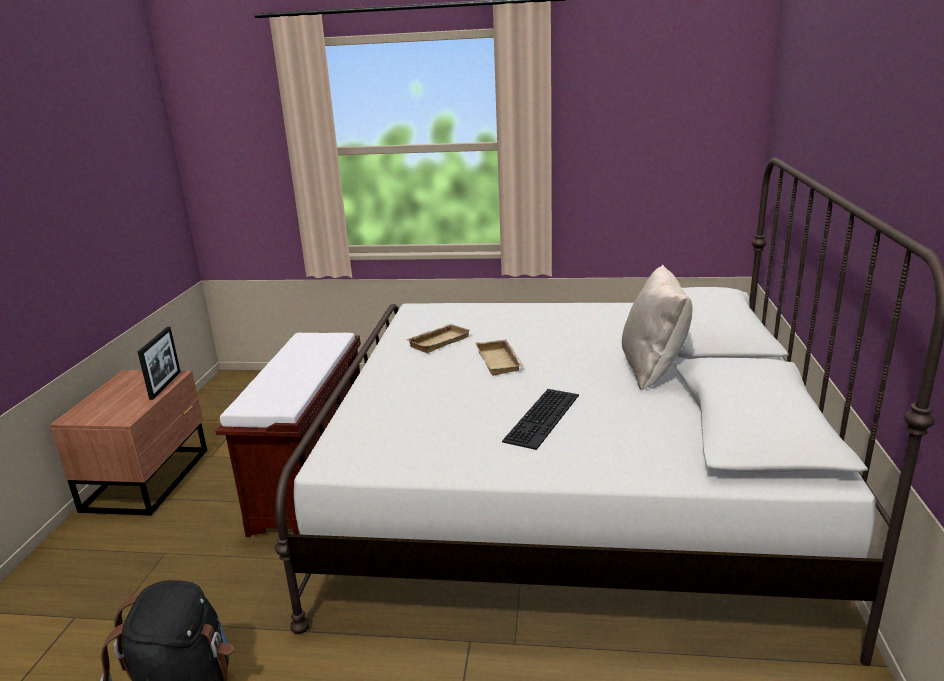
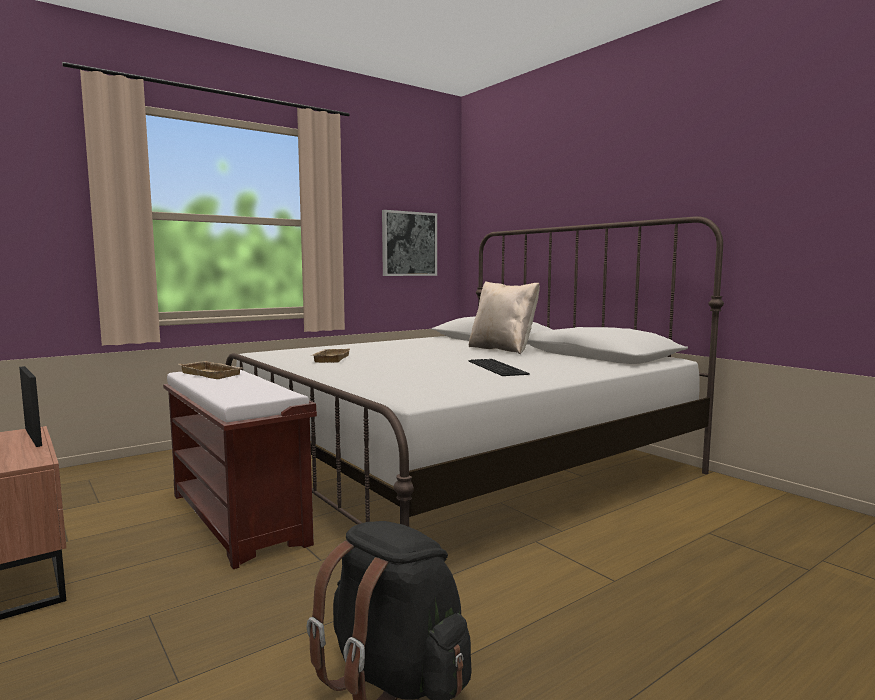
camera: 45 degrees left, 15 degrees down
beige tray [475,339,524,376] -> beige tray moved to [179,361,242,379]
none -> picture [382,210,437,276]

